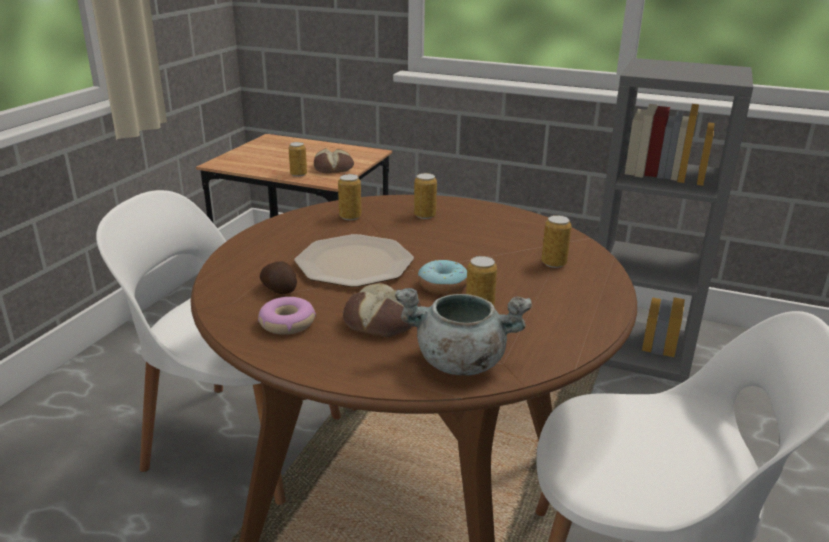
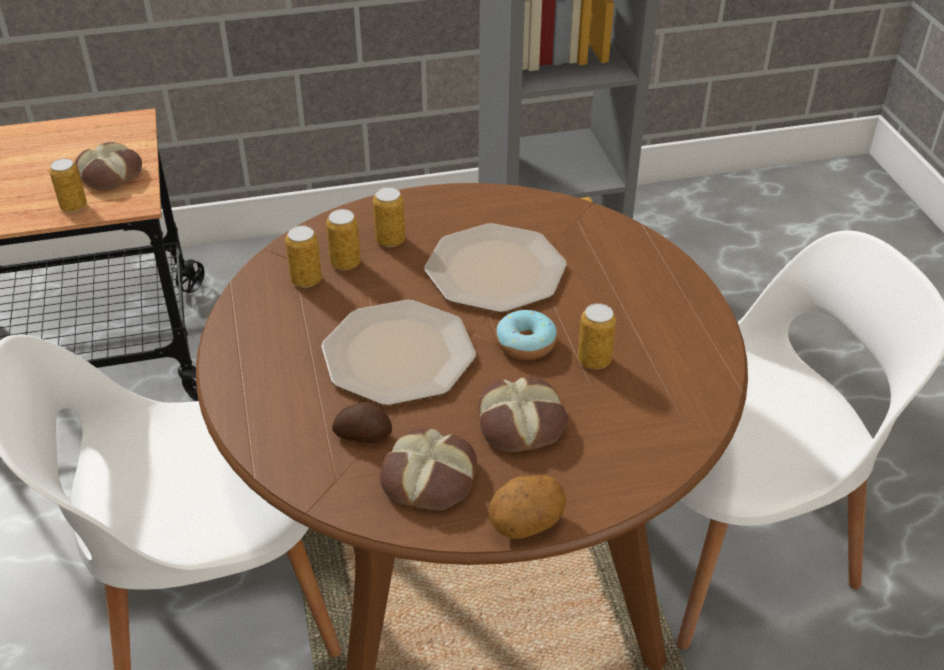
camera: 35 degrees left, 15 degrees up
donut [258,297,316,335] -> bread [380,428,477,510]
grey cooking pot [395,288,532,376] -> none
can [541,215,571,268] -> can moved to [326,209,361,270]
none -> plate [424,223,567,312]
none -> potato [488,475,566,539]

